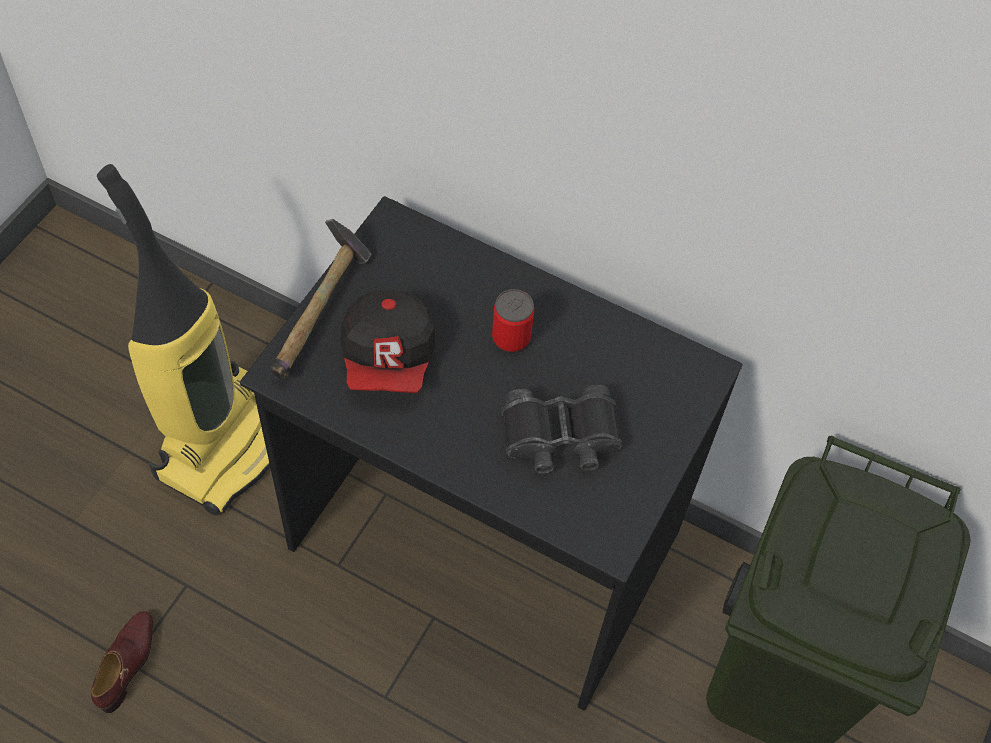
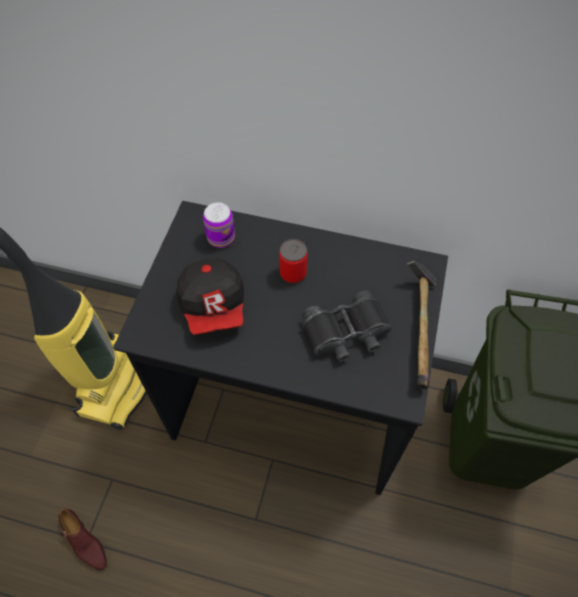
camera: 10 degrees left, 0 degrees up
brown shoe [91,611,153,713] -> brown shoe turned 135 degrees clockwise [59,509,107,571]
hammer [270,219,371,379] -> hammer moved to [407,261,436,389]
none -> can [203,202,235,248]

